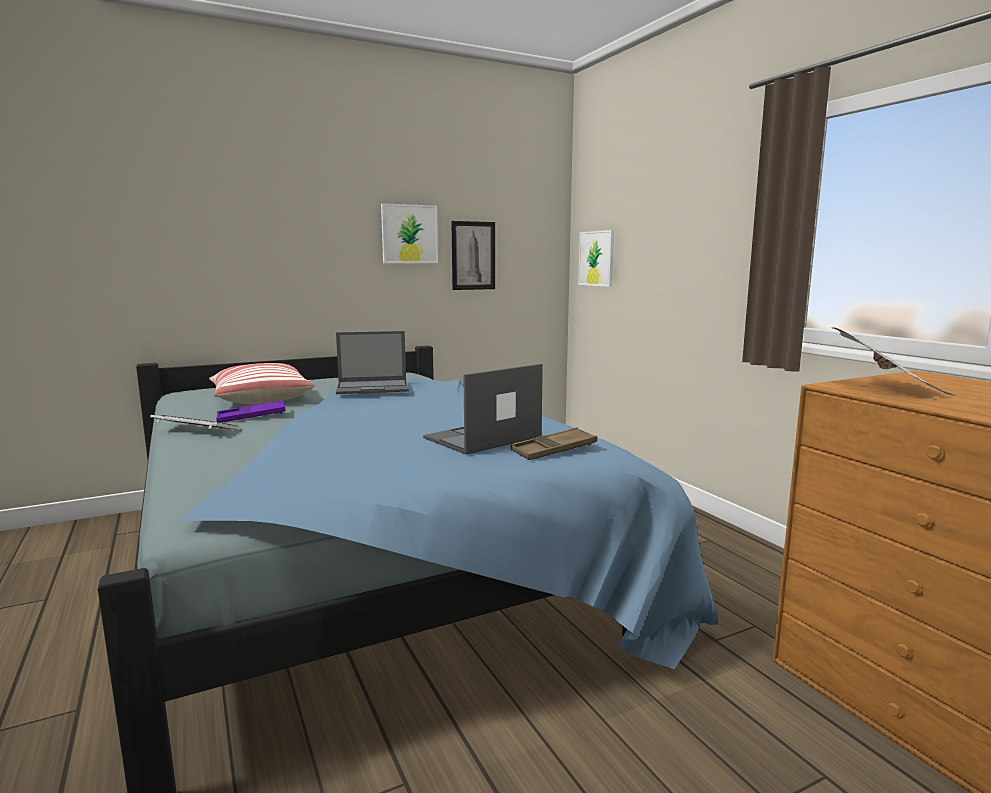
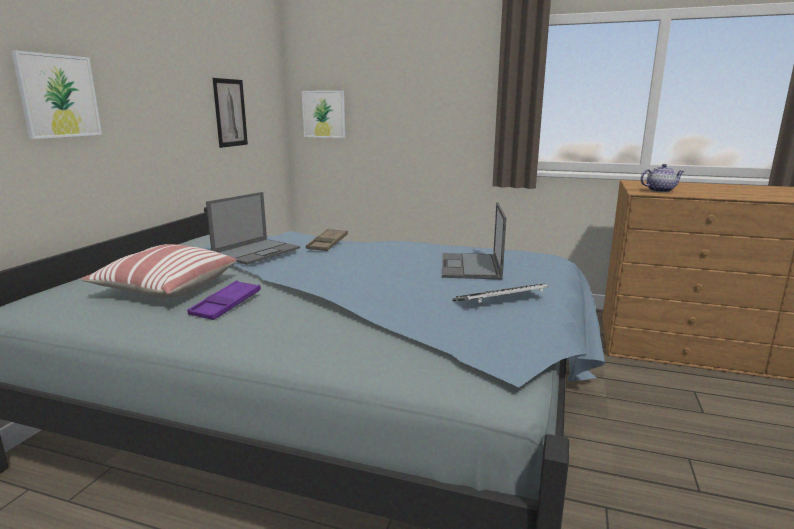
camera: 45 degrees left, 5 degrees up
keyboard [150,415,241,430] -> keyboard moved to [453,283,548,303]
picture [381,203,438,263] -> picture moved to [11,50,102,139]
brown tray [511,427,597,460] -> brown tray moved to [306,228,348,251]
newspaper [832,327,955,396] -> teapot [641,164,684,192]

